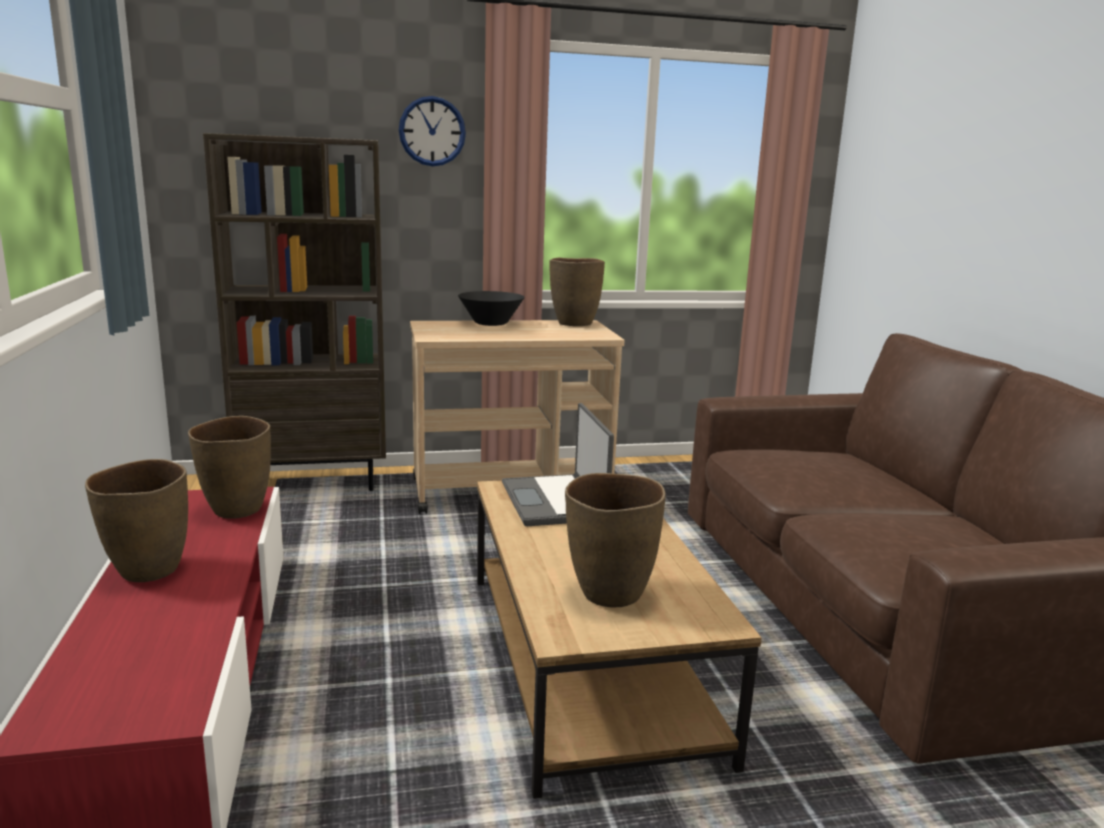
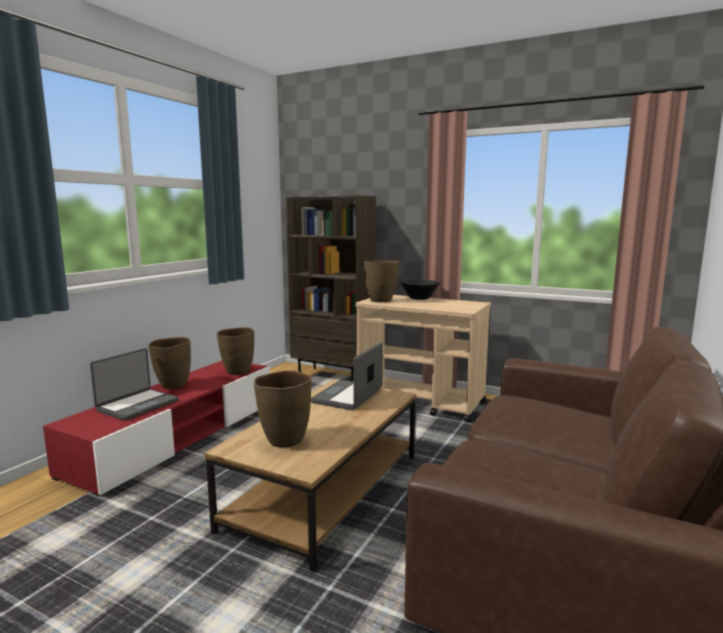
camera: 40 degrees right, 5 degrees down
wall clock [399,96,466,166] -> none
brown vase [549,258,605,326] -> brown vase moved to [364,260,399,302]
none -> laptop [90,348,179,421]

